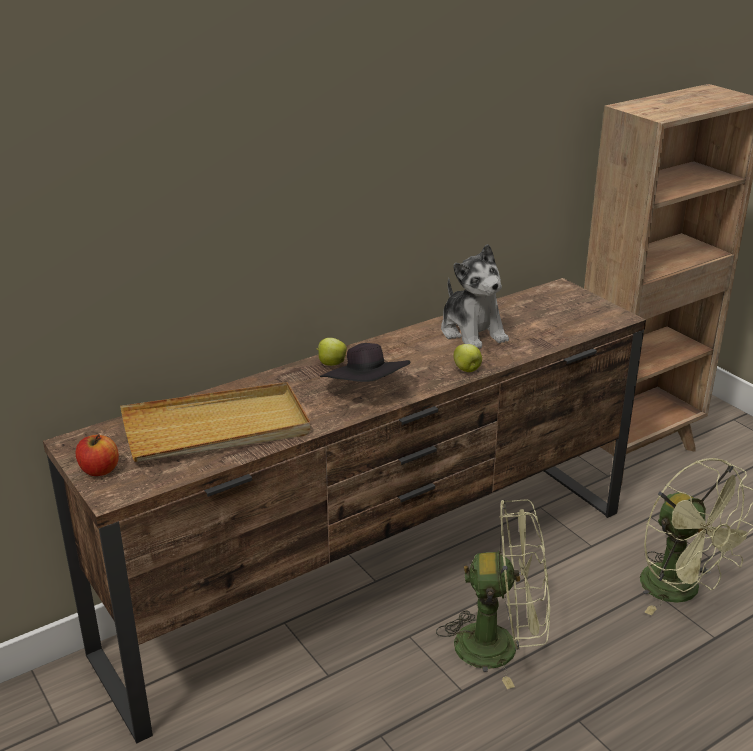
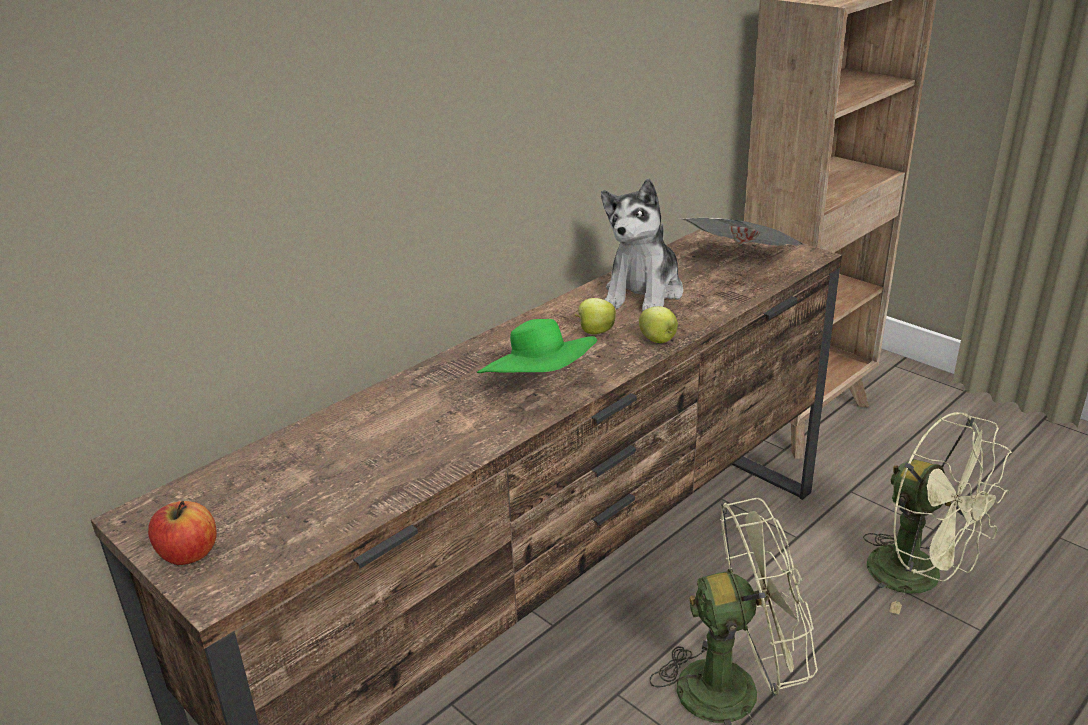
camera: 10 degrees left, 0 degrees up
beige tray [120,382,310,462] -> none
apple [316,338,347,366] -> apple moved to [574,298,616,334]
black hat [320,343,411,382] -> green hat [477,319,597,373]
plush toy [441,244,509,348] -> plush toy turned 60 degrees clockwise [601,179,683,311]
none -> newspaper [679,218,803,246]

